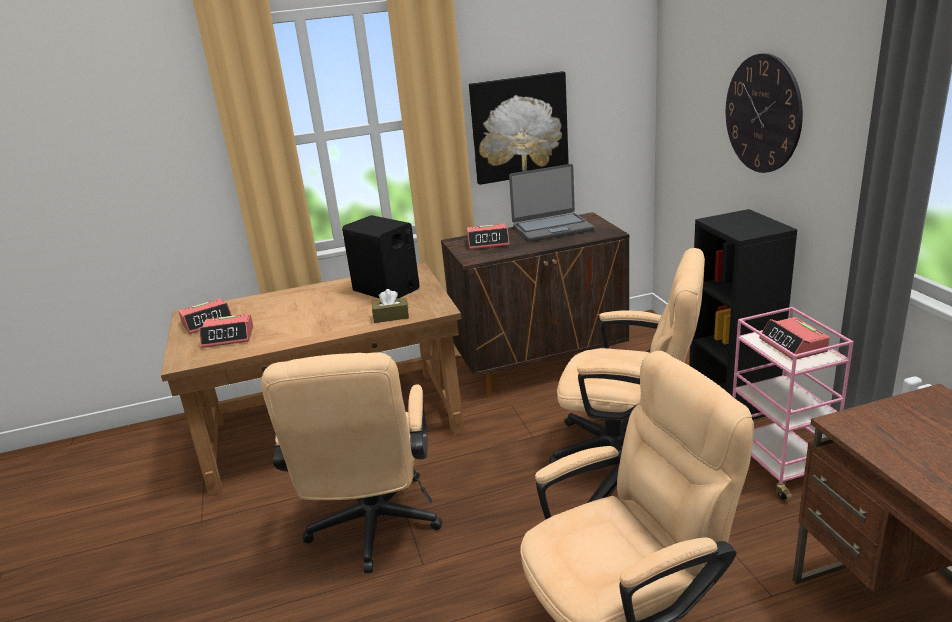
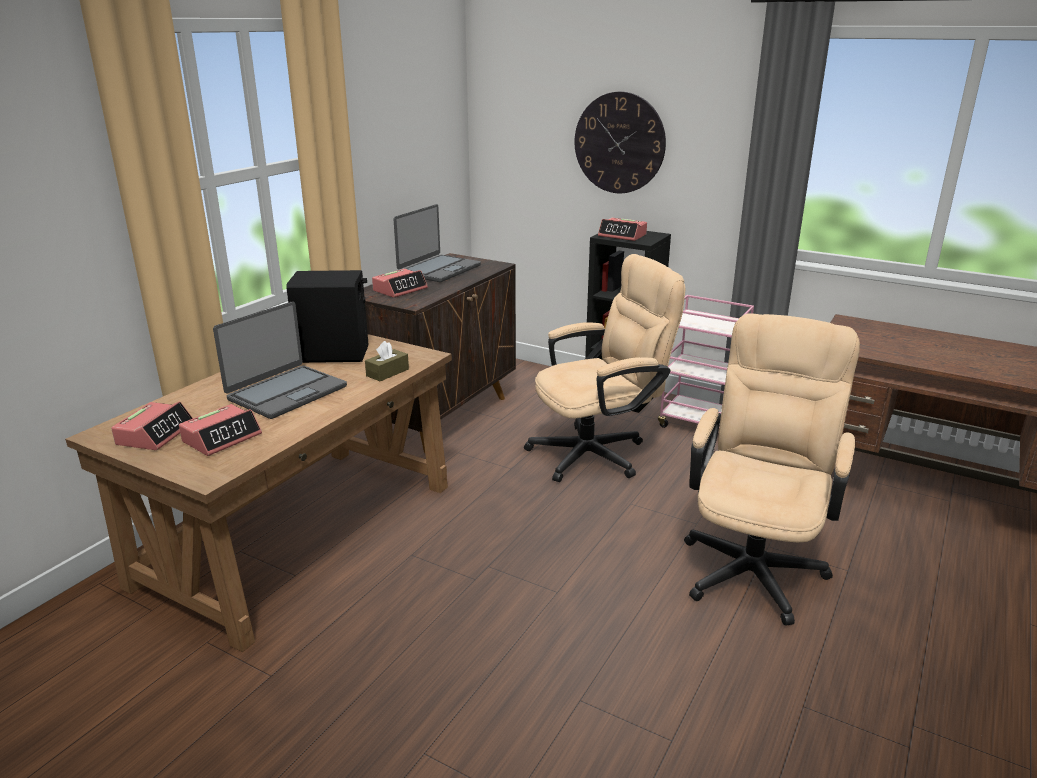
camera: 45 degrees left, 0 degrees up
beige office chair [261,352,442,573] -> none
picture [469,71,569,185] -> none
alarm clock [759,317,830,360] -> alarm clock moved to [598,218,647,241]
none -> laptop [213,301,347,419]

